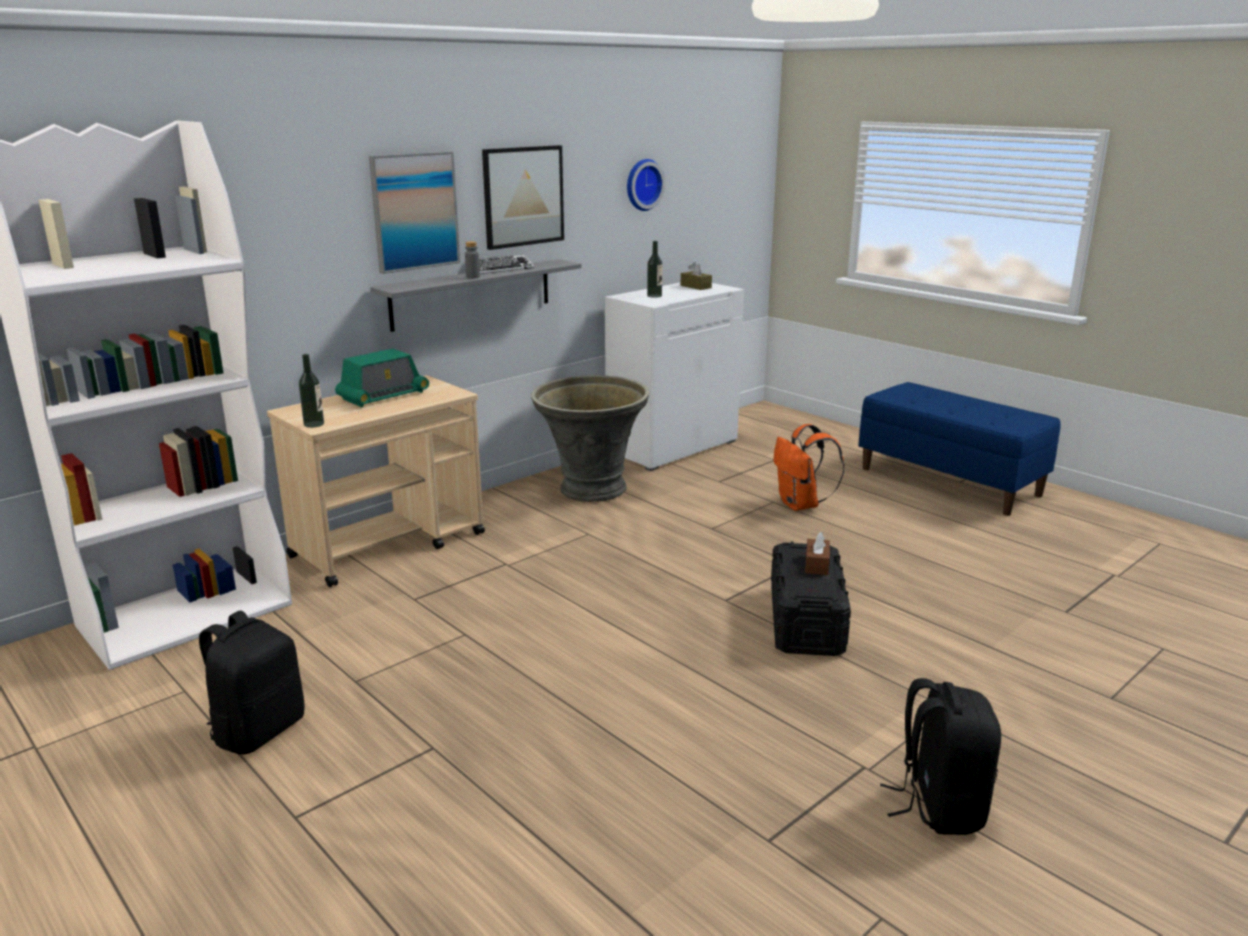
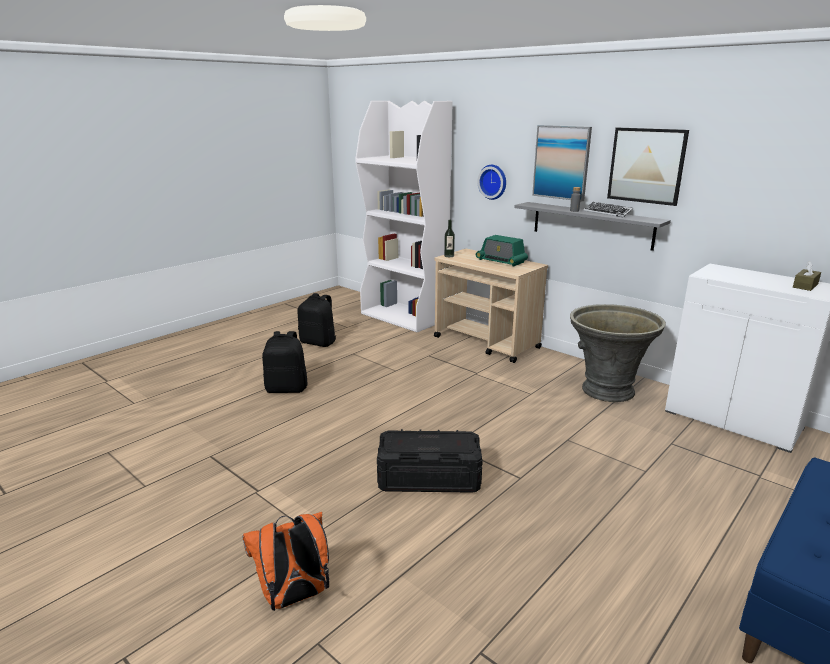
camera: 85 degrees right, 0 degrees up
wall clock [627,159,665,211] -> wall clock moved to [477,165,506,200]
bottle [647,241,662,298] -> none
orange backpack [774,424,844,511] -> orange backpack moved to [242,512,329,611]
brown tissue box [805,532,830,575] -> none
black backpack [880,678,1001,835] -> black backpack moved to [262,331,308,393]

